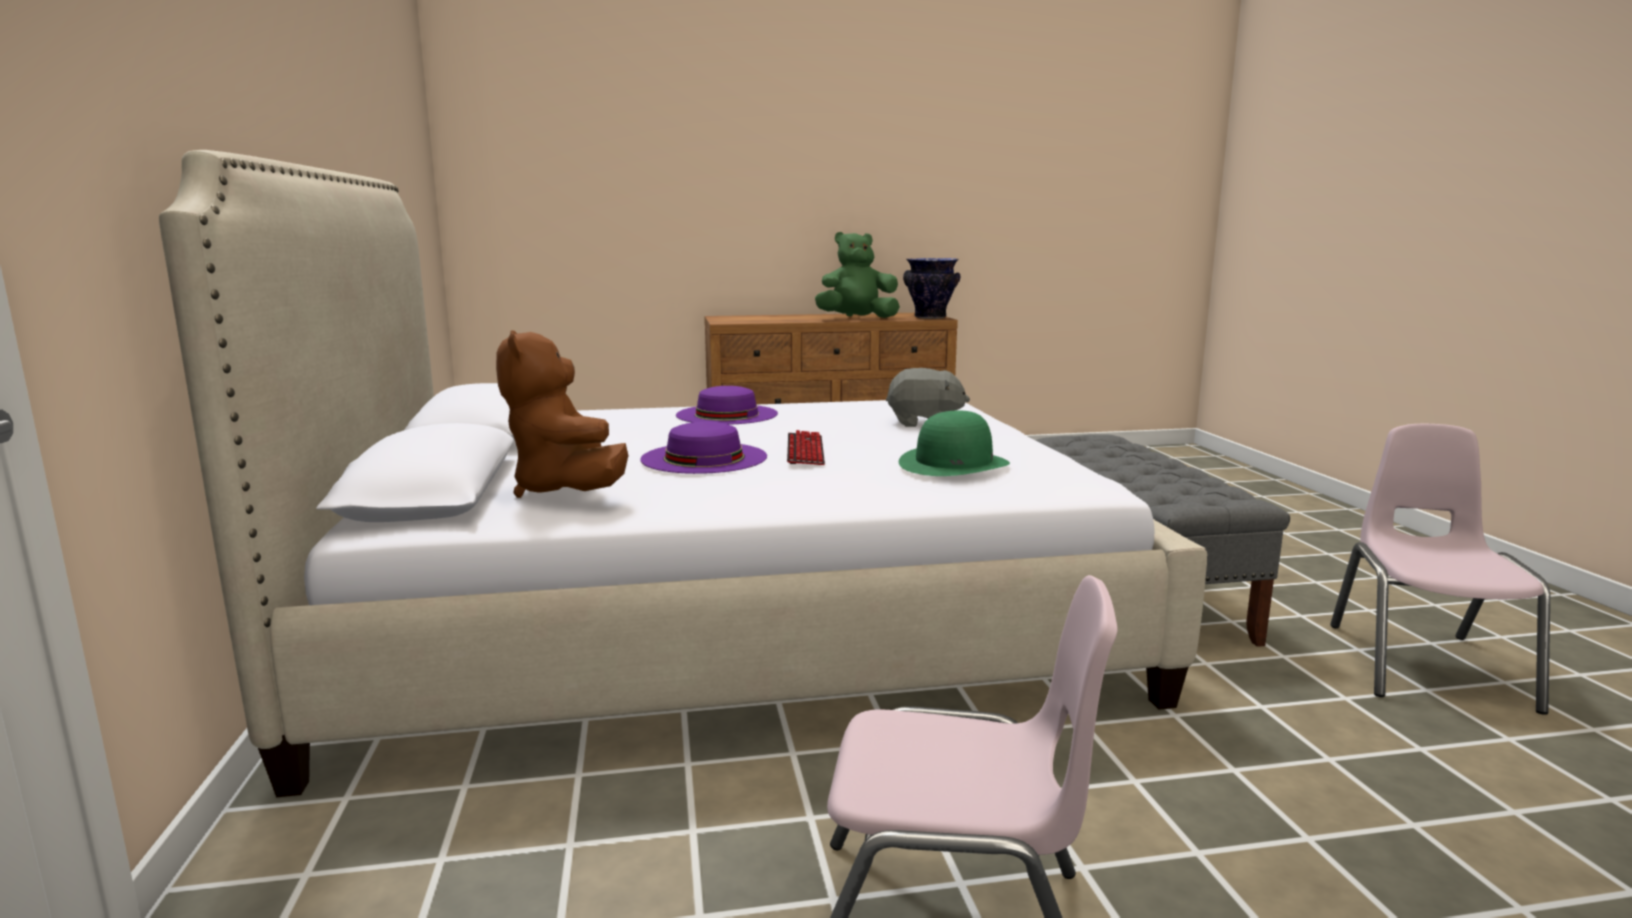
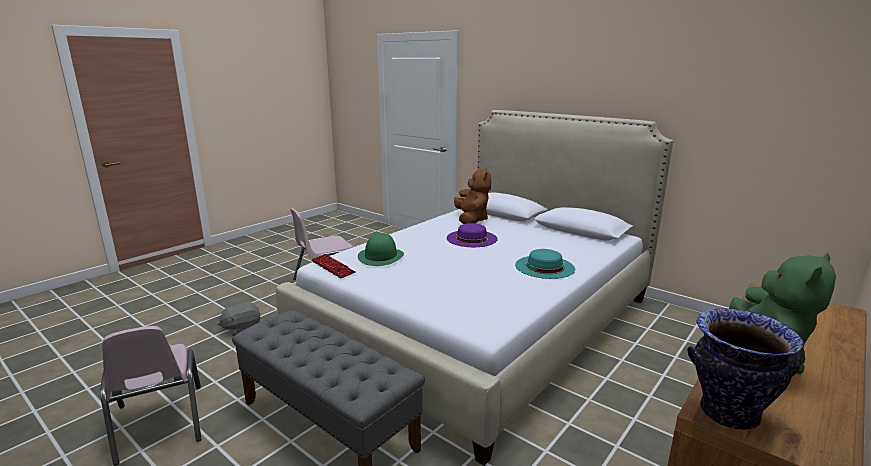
camera: 140 degrees right, 5 degrees up
brown plush toy [496,330,629,498] -> brown plush toy turned 60 degrees clockwise [454,167,491,224]
purple hat [676,386,778,425] -> turquoise hat [515,249,575,279]
keyboard [787,430,825,465] -> keyboard moved to [311,254,356,278]
grey plush toy [886,368,970,427] -> grey plush toy moved to [218,301,261,336]

